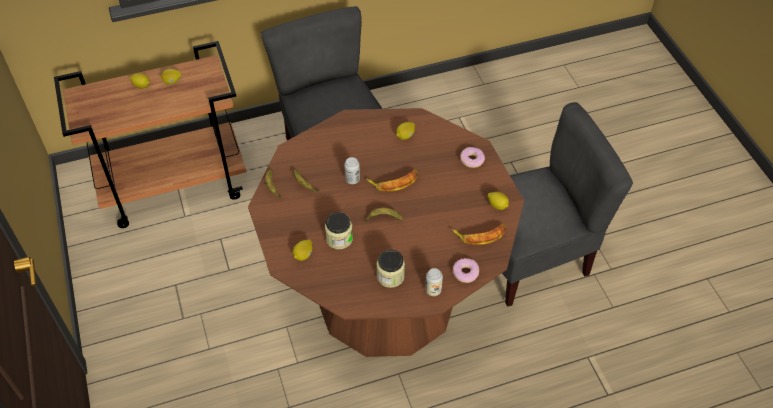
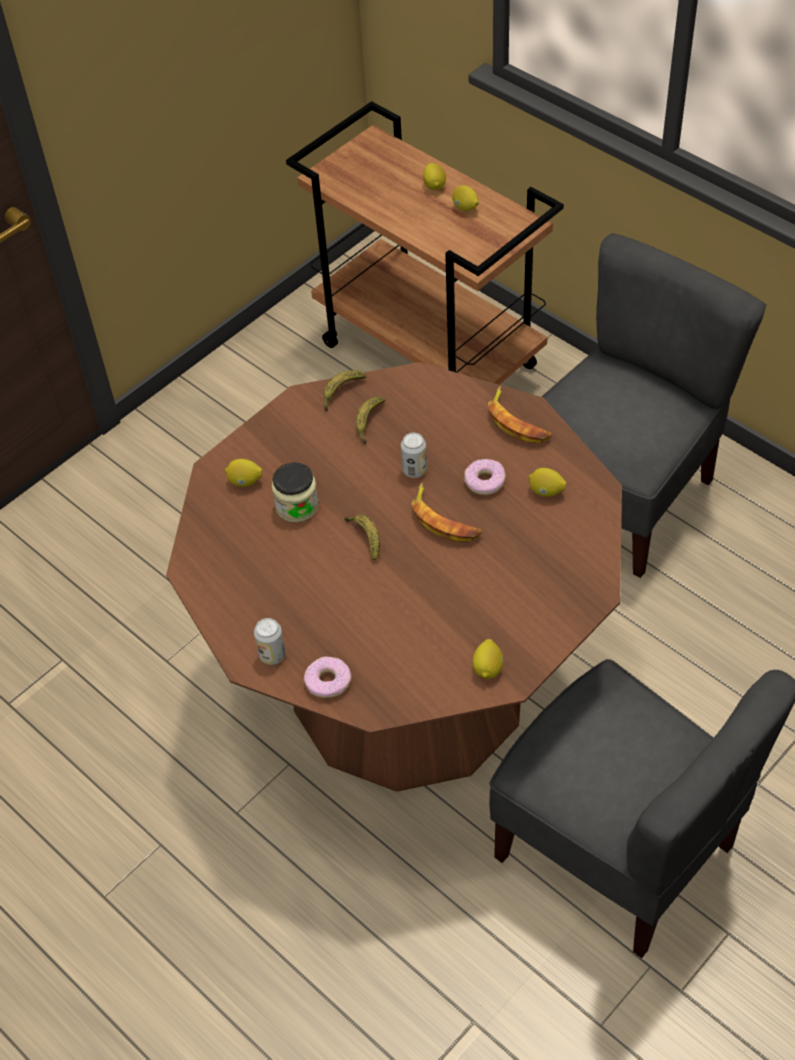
camera: 65 degrees right, 0 degrees up
jar [377,250,405,288] -> none
banana [451,223,507,245] -> banana moved to [488,386,552,443]
donut [460,147,485,168] -> donut moved to [464,459,506,495]

